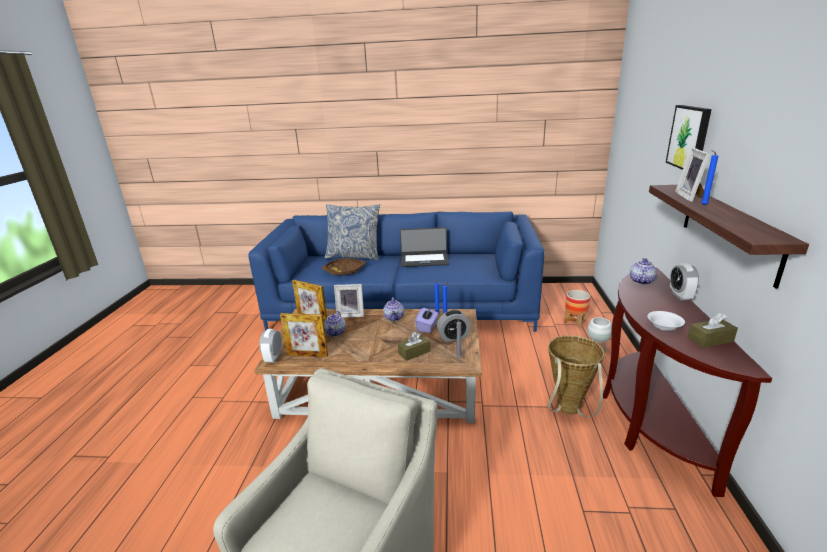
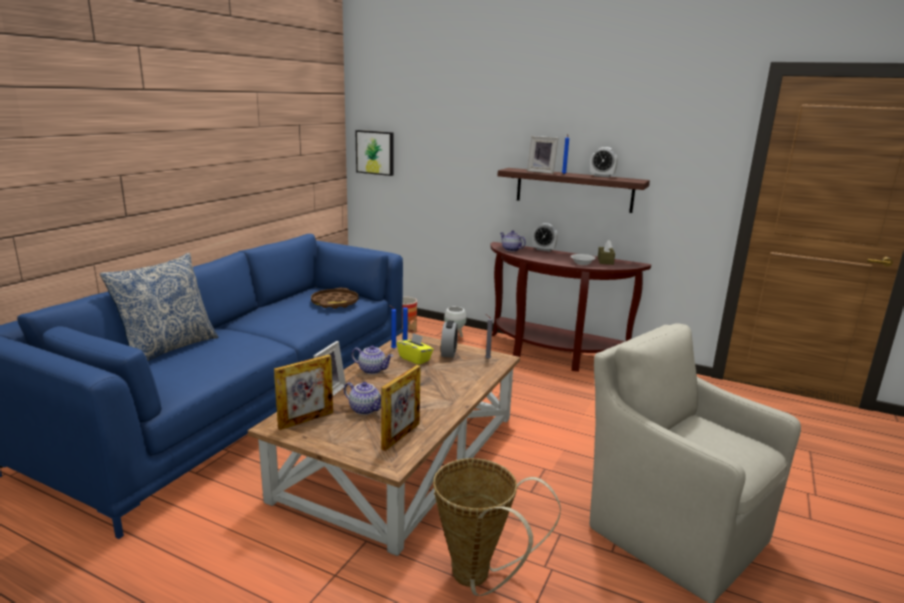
camera: 70 degrees left, 5 degrees down
alarm clock [259,329,282,362] -> alarm clock moved to [590,147,618,177]
brown tray [322,258,365,276] -> brown tray moved to [311,288,359,309]
brown tissue box [398,332,430,361] -> none
laptop [400,227,449,267] -> none
purple tissue box [415,306,438,333] -> yellow tissue box [397,333,434,365]
basket [548,335,604,417] -> basket moved to [433,458,561,596]
picture [666,105,712,170] -> picture moved to [355,130,394,176]

